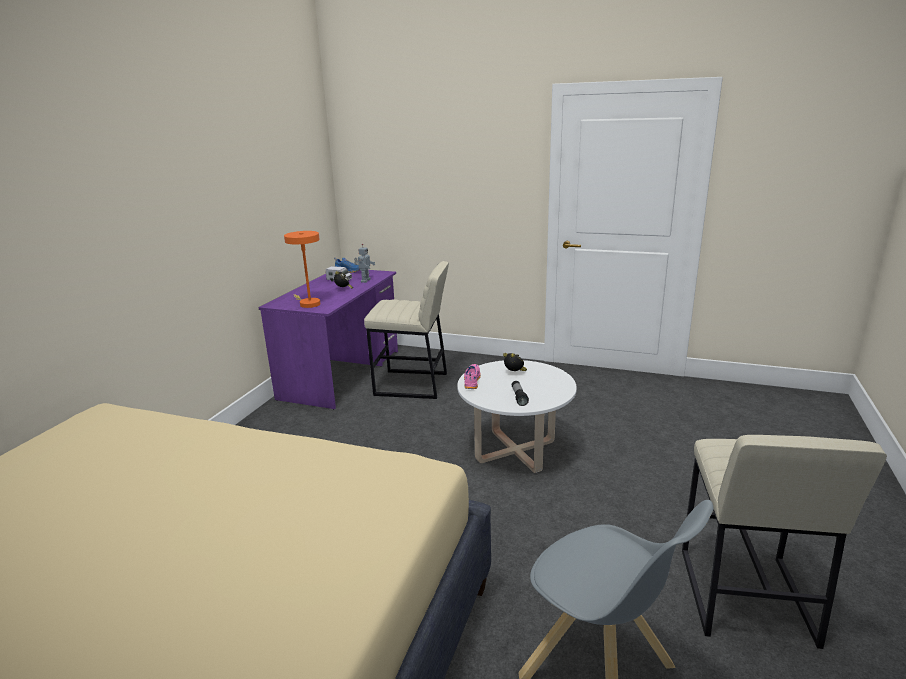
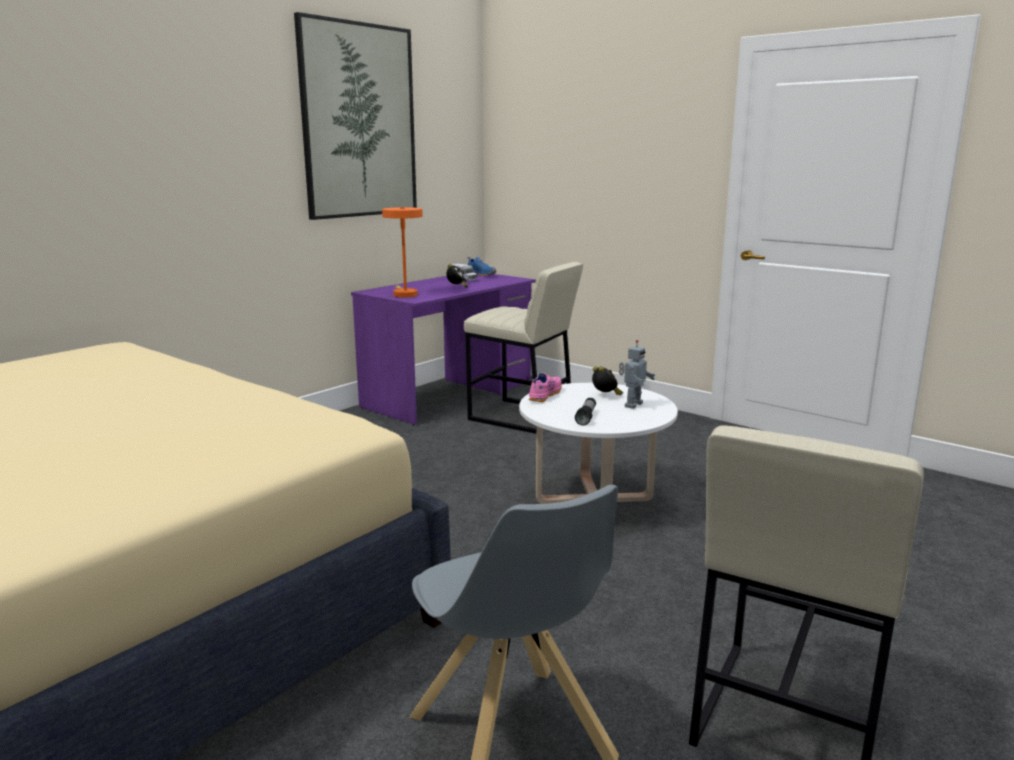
camera: 20 degrees right, 5 degrees down
toy robot [354,244,375,283] -> toy robot moved to [619,340,655,409]
none -> picture [294,12,417,220]

